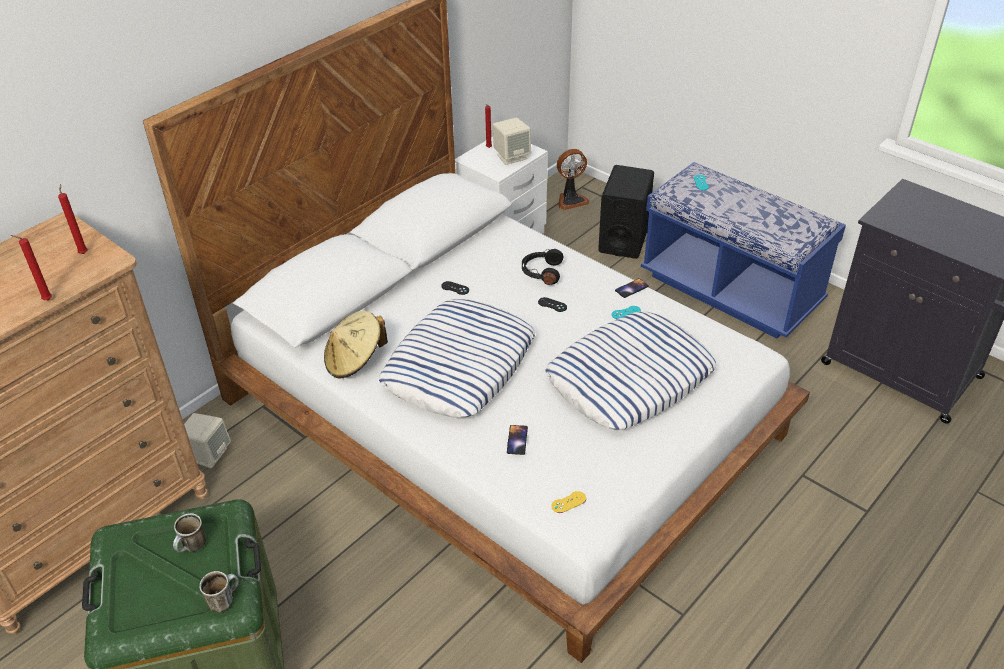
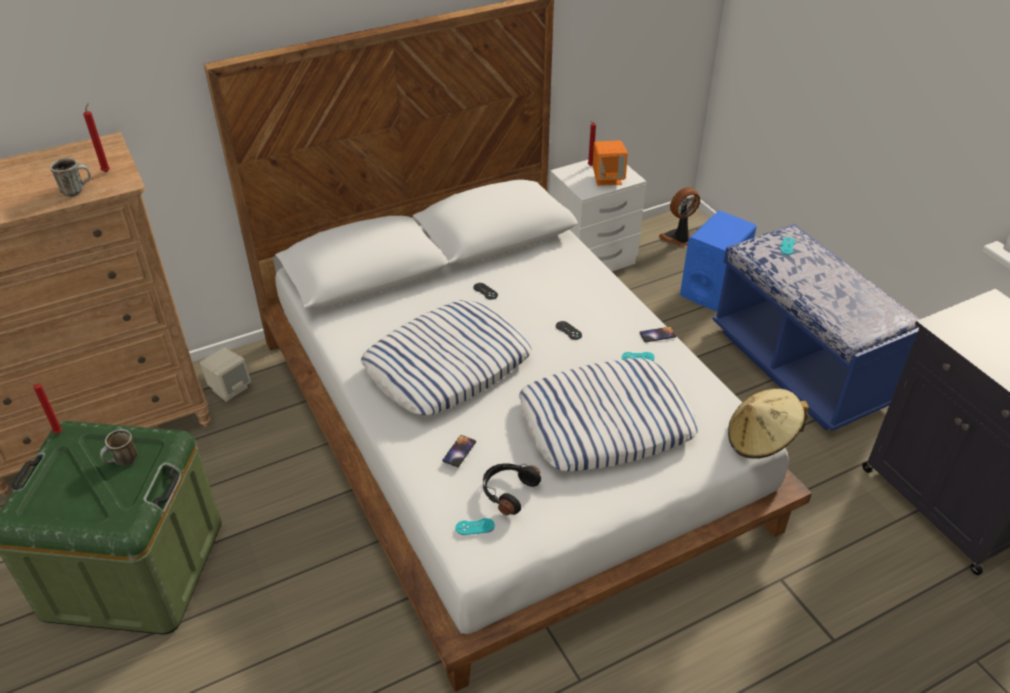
camera: 20 degrees right, 0 degrees up
red candle [11,235,52,300] -> red candle moved to [27,380,62,433]
mug [199,571,239,612] -> mug moved to [50,158,90,197]
beige hat [324,311,388,378] -> beige hat moved to [728,389,809,459]
beige speaker [493,117,531,165] -> orange speaker [593,140,628,186]
black headphones [522,249,563,285] -> black headphones moved to [483,463,541,515]
yellow game controller [551,491,586,513] -> turquoise game controller [455,518,495,535]
fan [557,149,590,210] -> fan turned 150 degrees clockwise [659,187,700,247]
black speaker [598,165,654,259] -> blue speaker [680,211,756,311]

